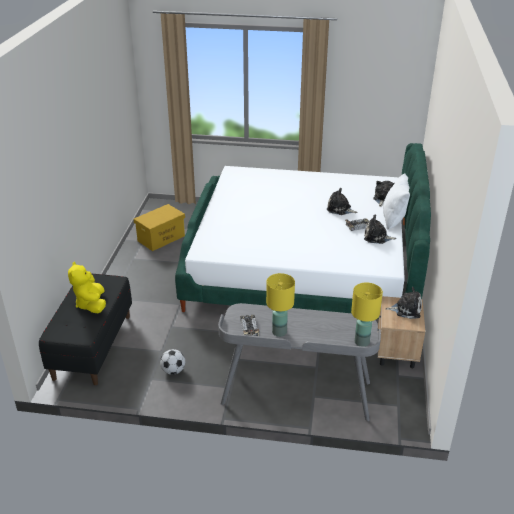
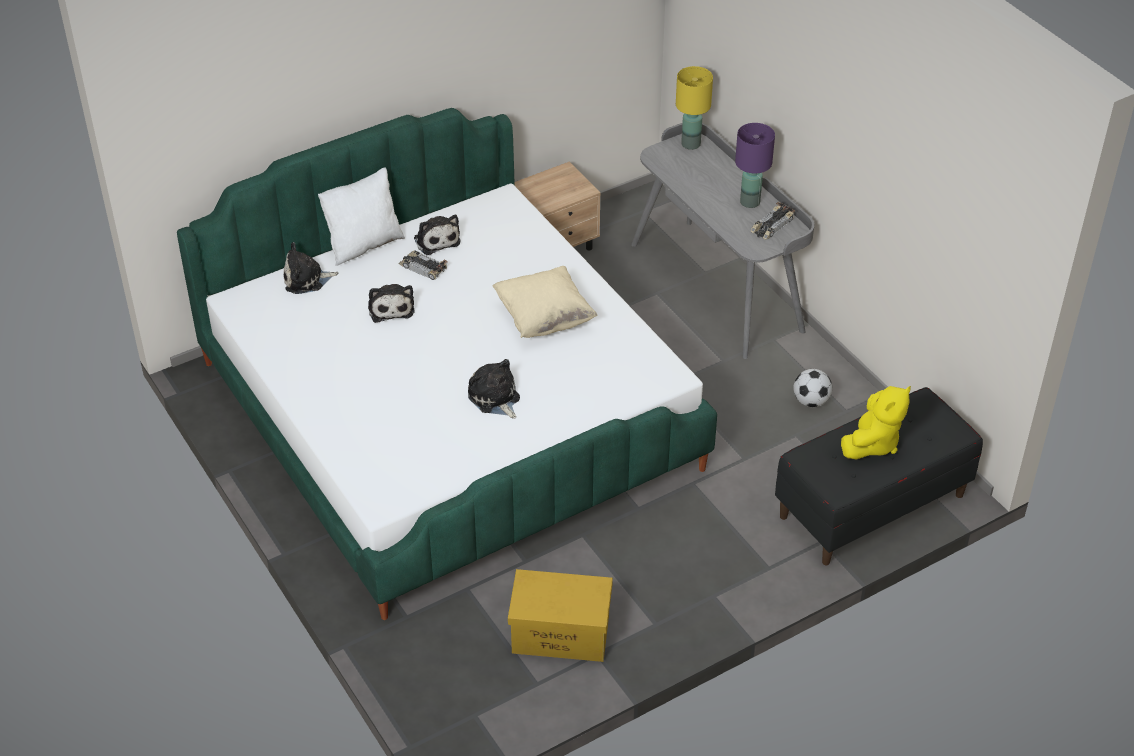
camera: 130 degrees left, 10 degrees up
yellow table lamp [266,273,295,337] -> purple table lamp [735,123,775,208]
plush toy [386,287,422,319] -> plush toy moved to [468,359,520,419]
none -> beige pillow [492,266,598,338]

